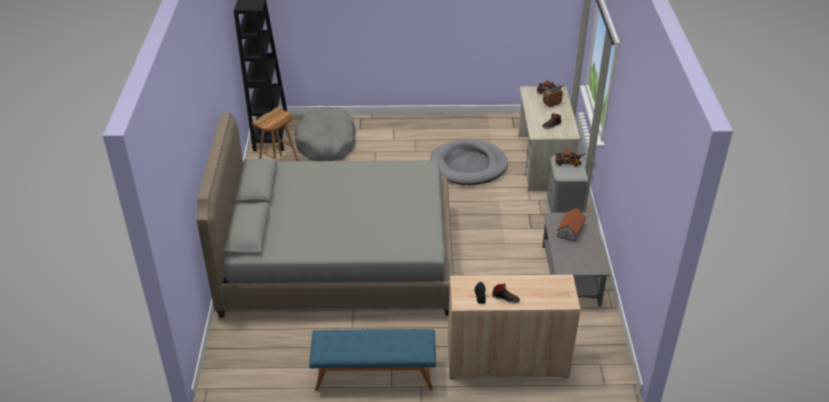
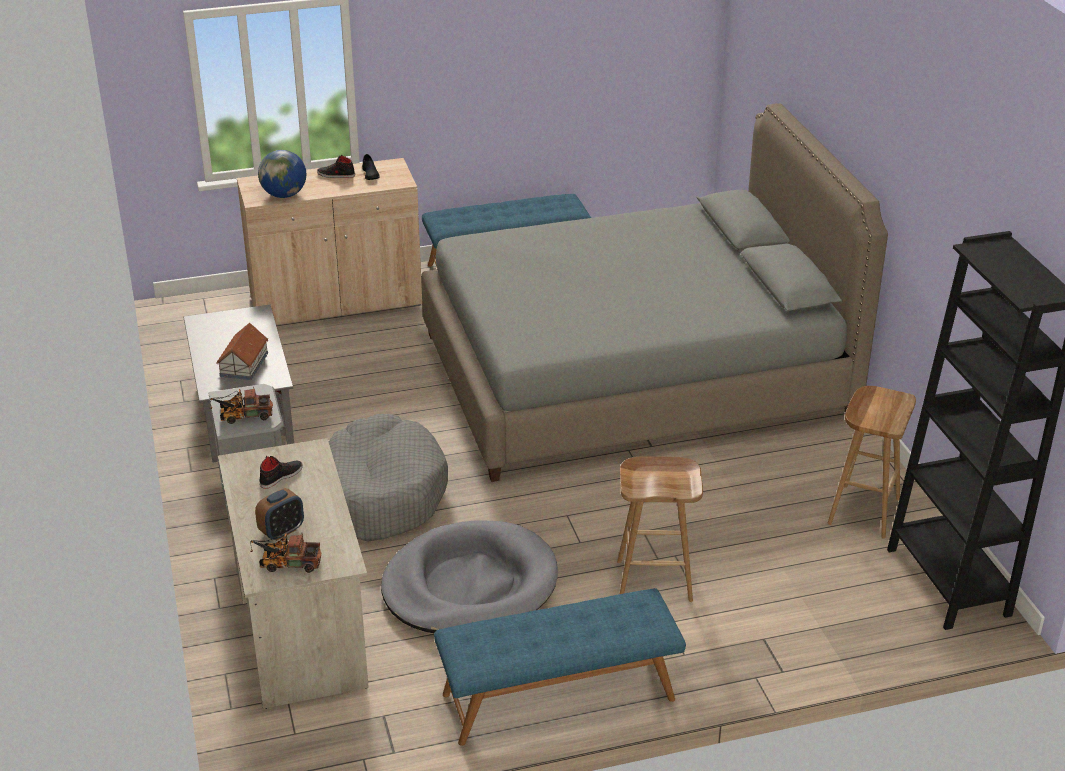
camera: 165 degrees right, 5 degrees down
grey dog bed [295,107,355,161] -> grey dog bed moved to [329,414,448,542]
none -> globe [258,150,306,198]
none -> blue bench [434,588,686,746]
none -> brown stool [617,456,703,602]

